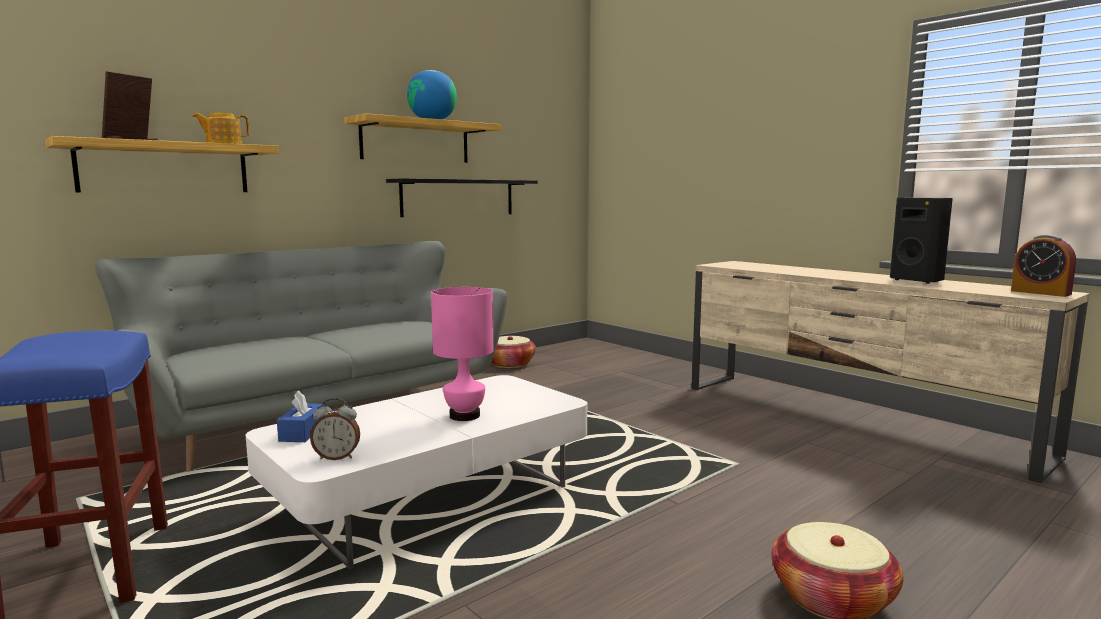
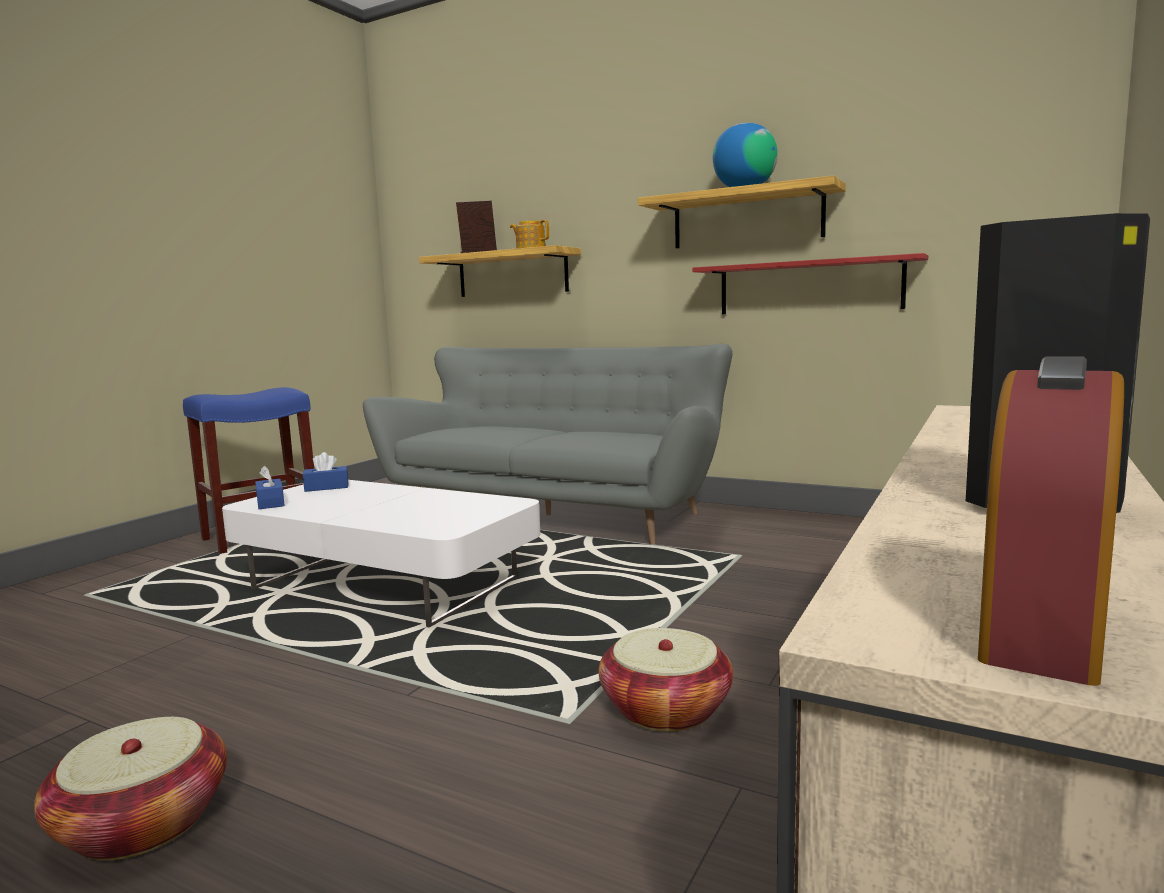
camera: 70 degrees right, 0 degrees up
alarm clock [310,398,360,460] -> blue tissue box [255,466,285,509]
black shelf [386,179,538,217] -> red shelf [693,253,928,314]
pink table lamp [431,287,493,421] -> none
basket [491,336,536,368] -> basket moved to [599,628,733,732]

